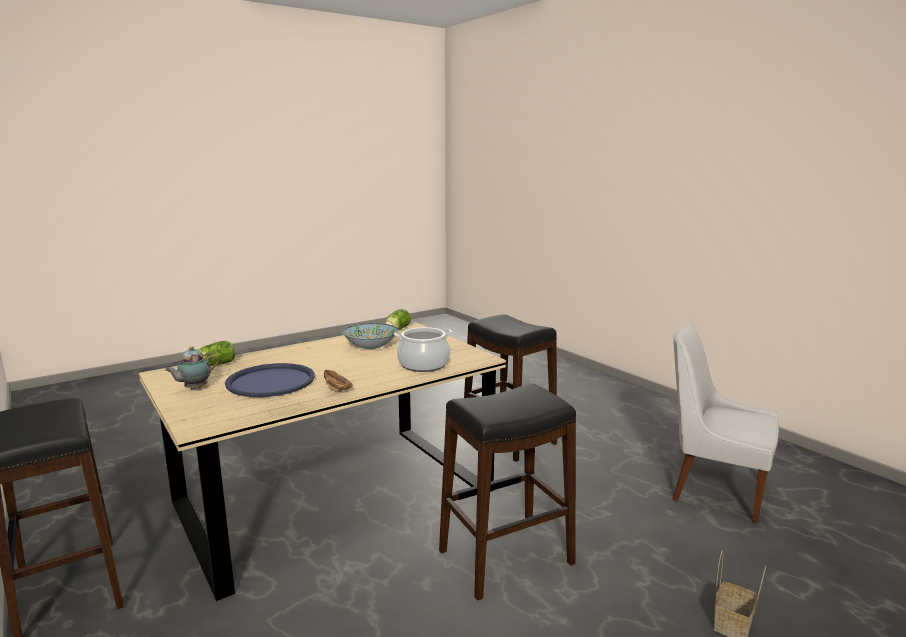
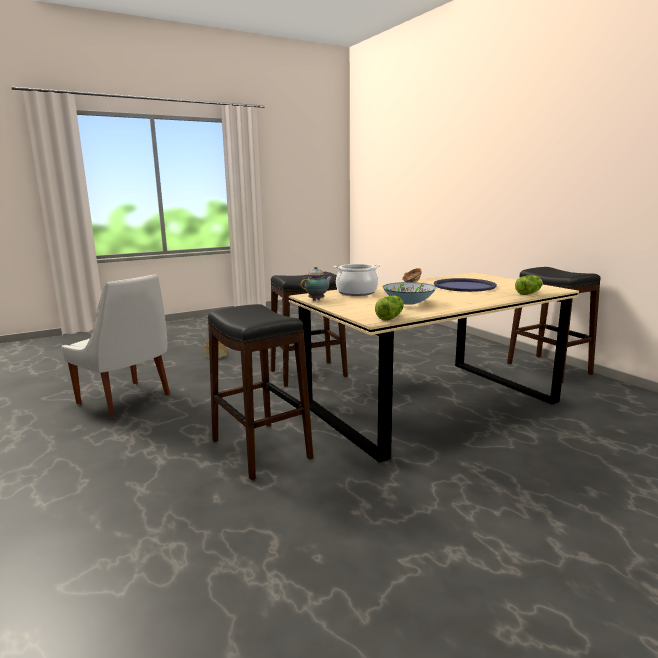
camera: 175 degrees left, 0 degrees up
teapot [165,346,219,390] -> teapot moved to [300,266,333,301]

